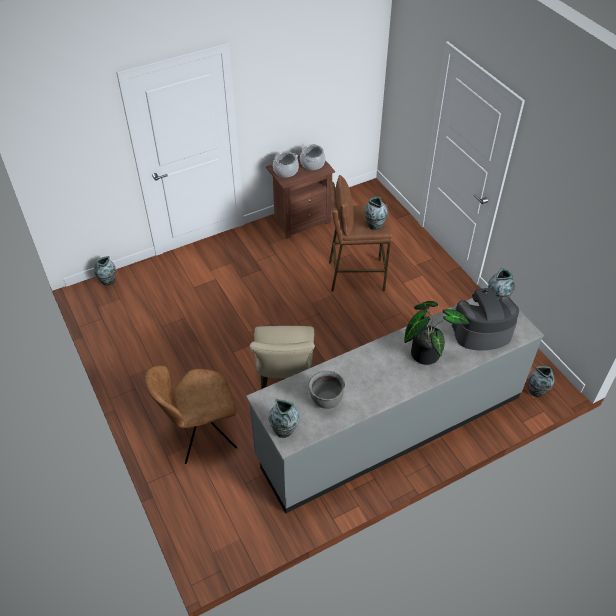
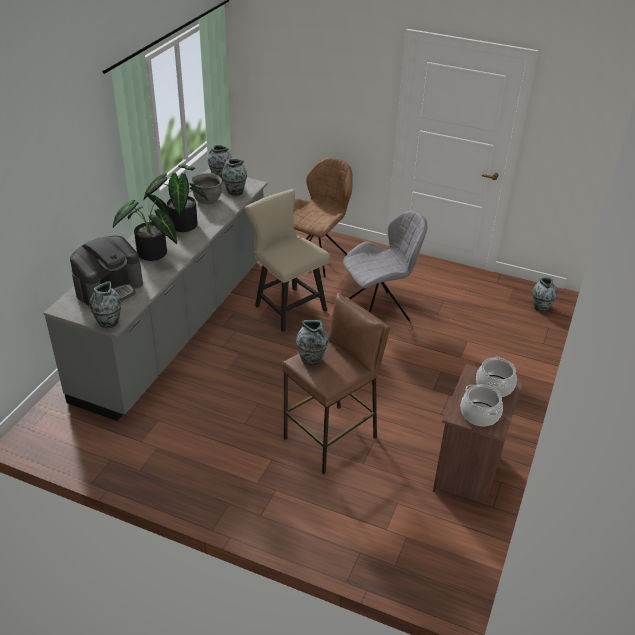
camera: 140 degrees right, 10 degrees down
vase [529,366,554,397] -> vase moved to [222,158,247,196]
none -> potted plant [143,164,208,232]
none -> grey chair [343,211,427,321]

